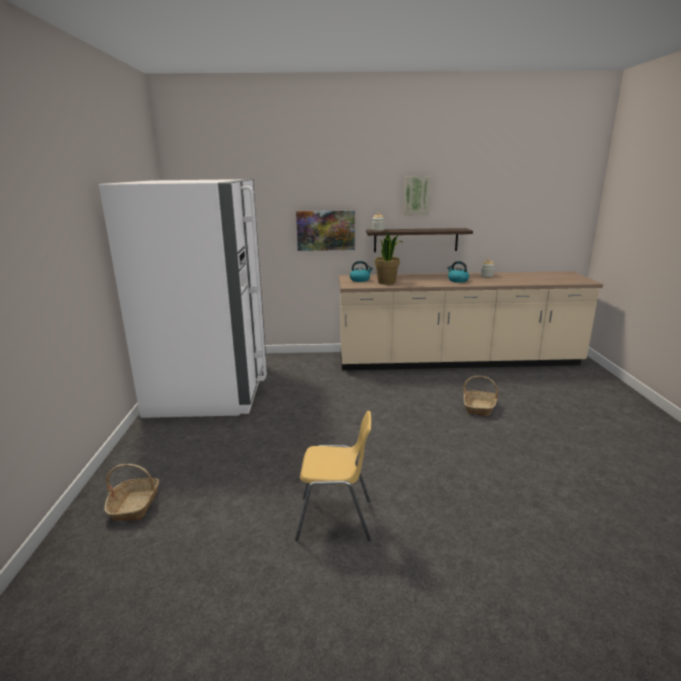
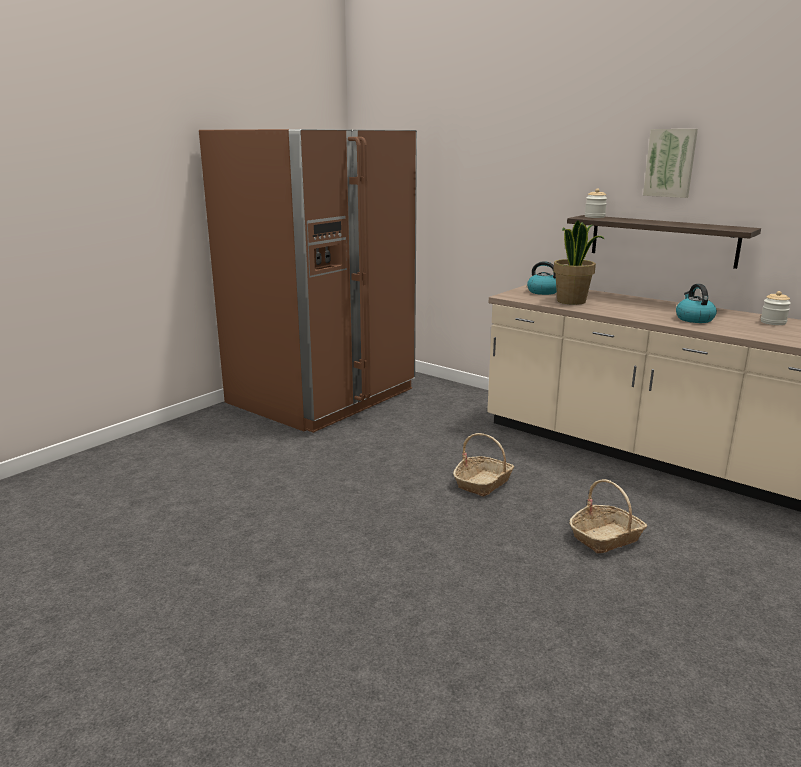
camera: 40 degrees right, 0 degrees up
white fridge [99,179,267,418] -> brown fridge [199,129,417,433]
basket [104,464,159,521] -> basket moved to [453,433,514,497]
yellow chair [295,411,371,541] -> none
picture [296,210,355,251] -> none

